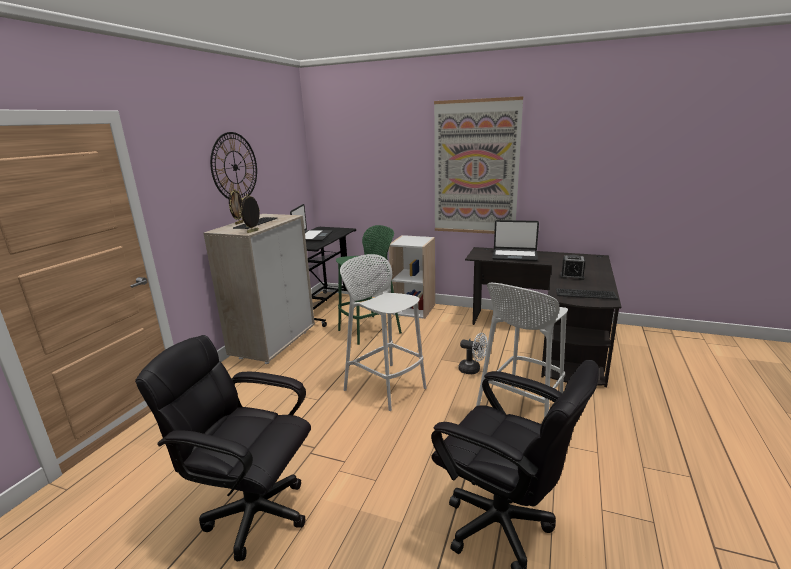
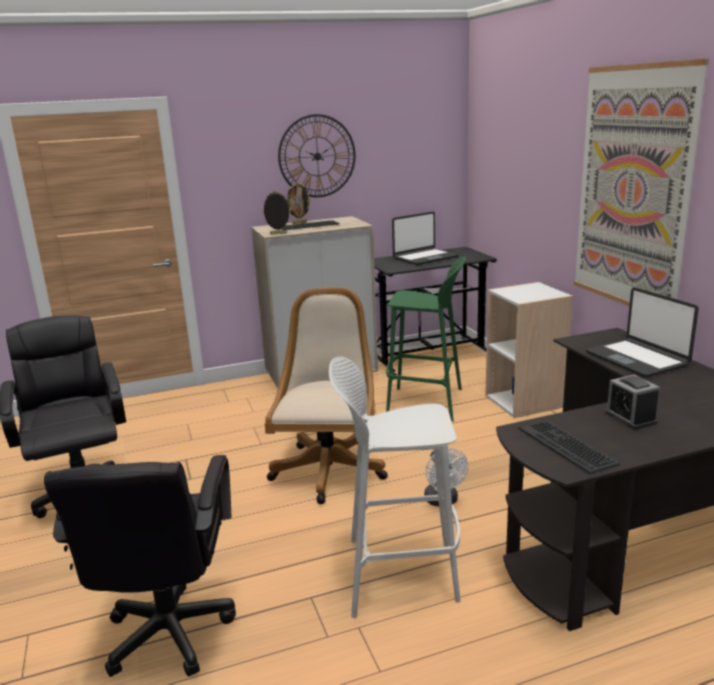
camera: 50 degrees right, 0 degrees up
white stool [340,254,427,411] -> office chair [265,287,388,504]

